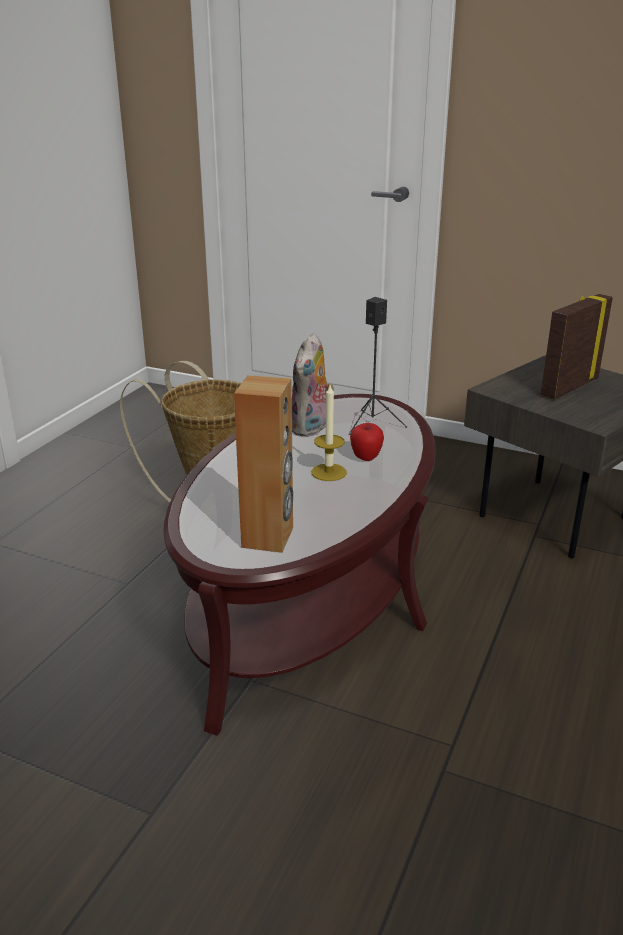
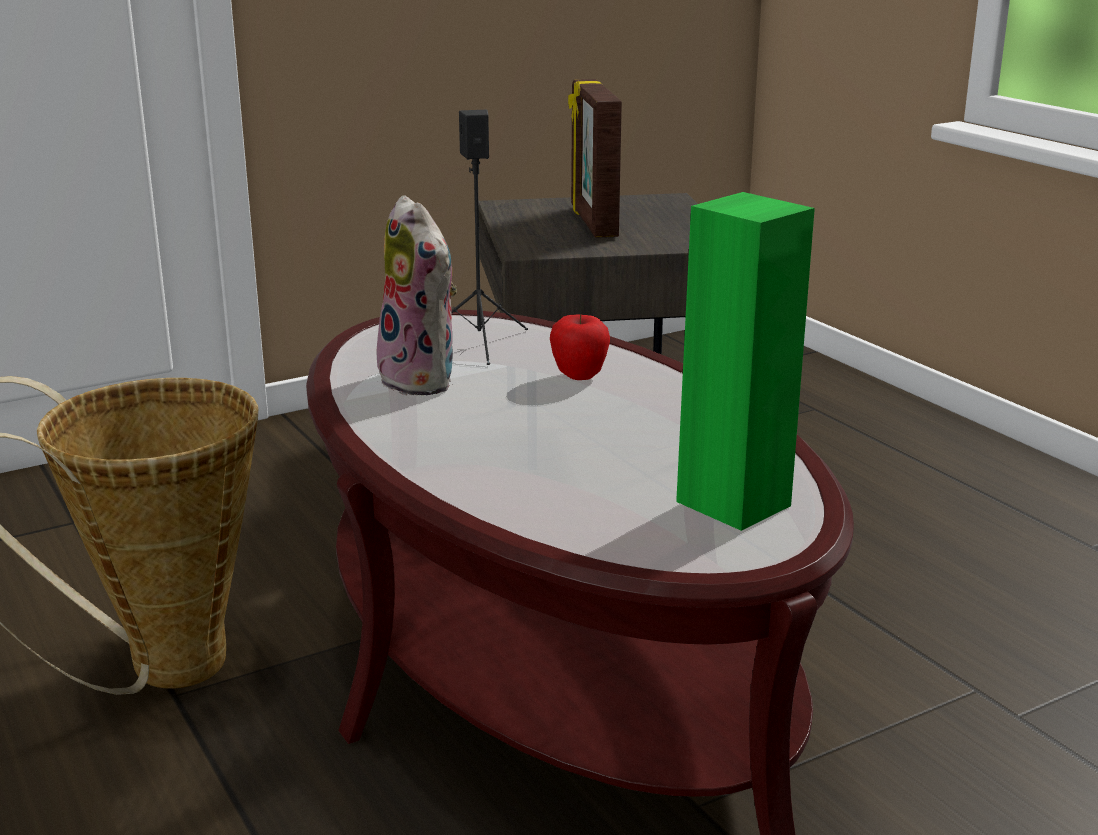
camera: 55 degrees left, 5 degrees down
brown speaker [234,375,293,553] -> green speaker [676,192,815,531]
candle [312,385,347,481] -> none

